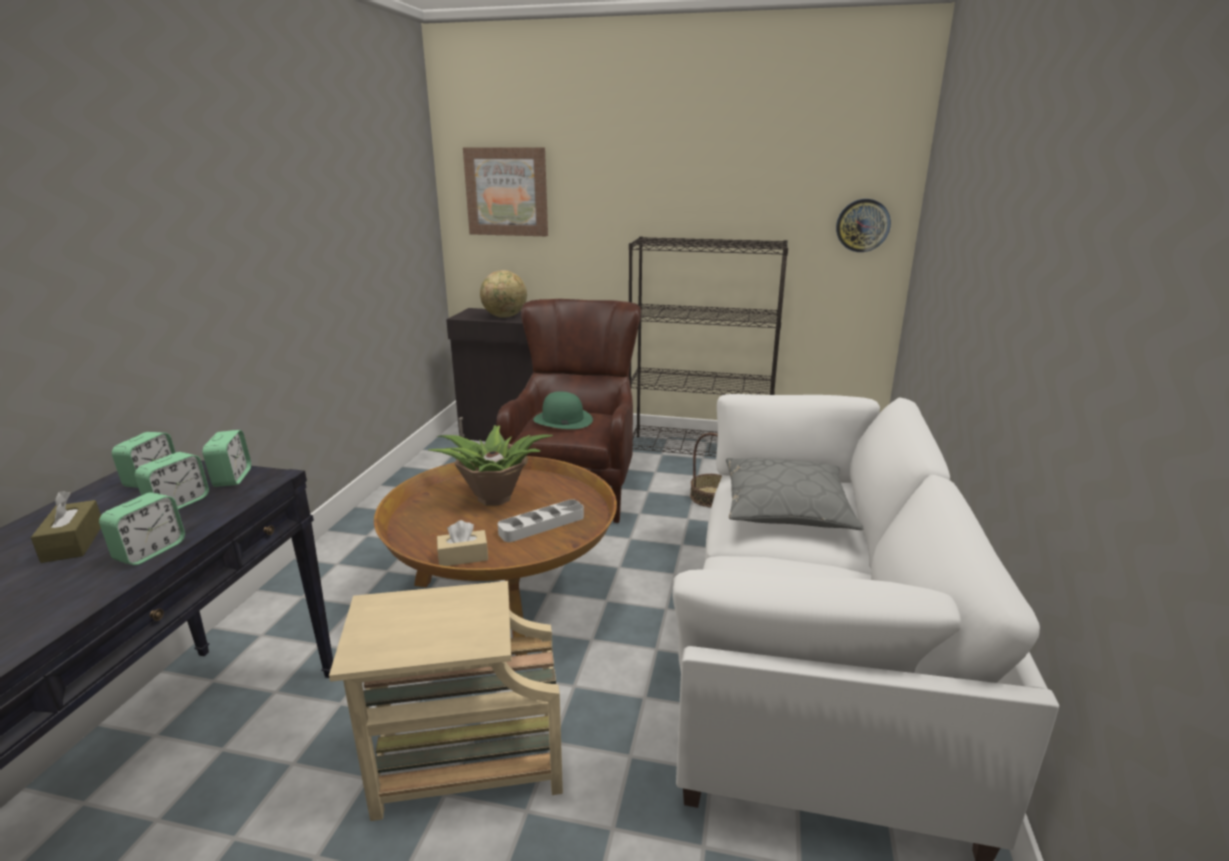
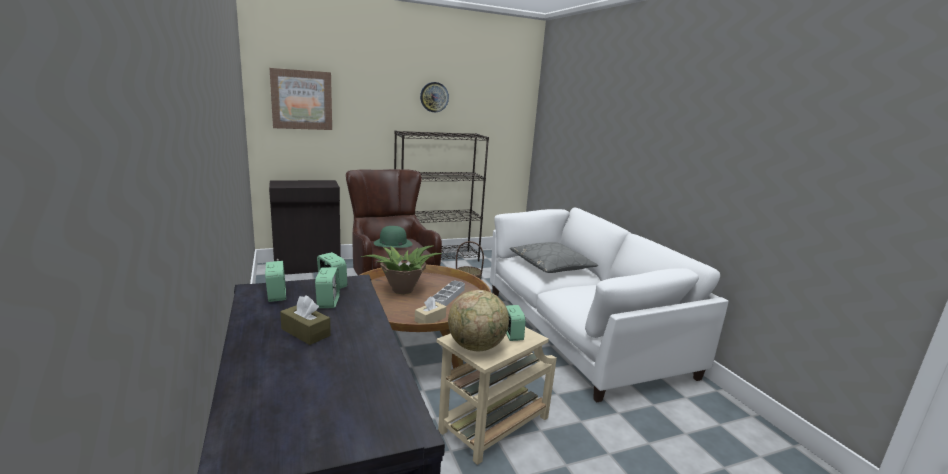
camera: 35 degrees left, 5 degrees down
alarm clock [99,492,185,565] -> alarm clock moved to [506,305,525,341]
globe [480,270,527,318] -> globe moved to [448,290,509,351]
wall clock [836,199,891,252] -> wall clock moved to [420,82,449,112]

